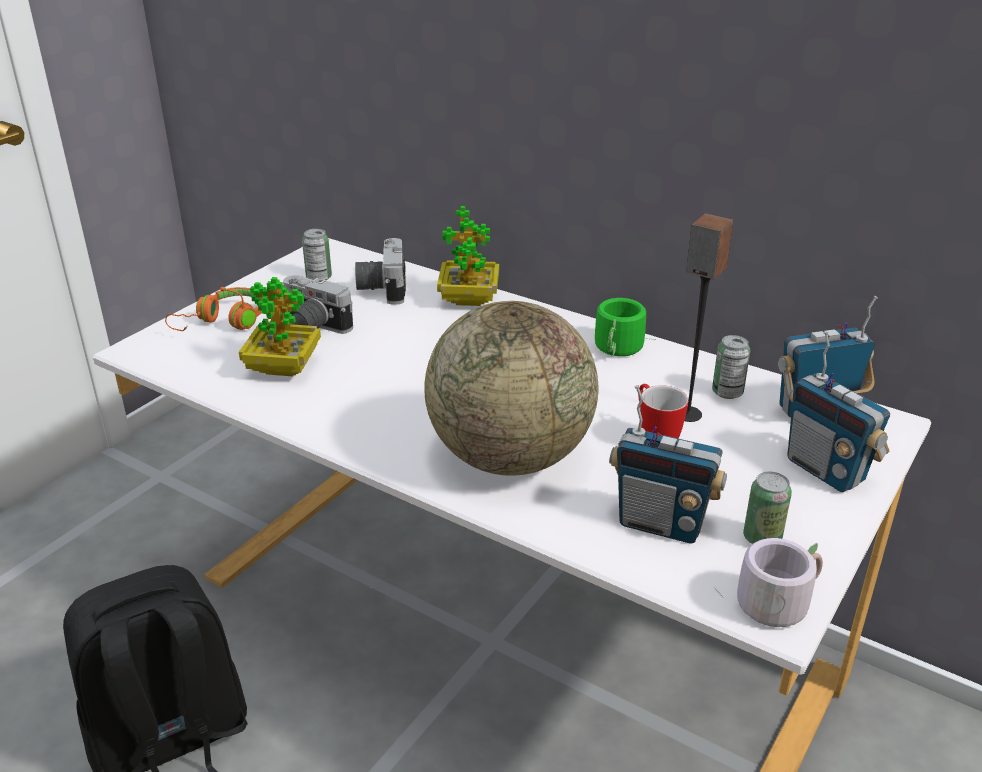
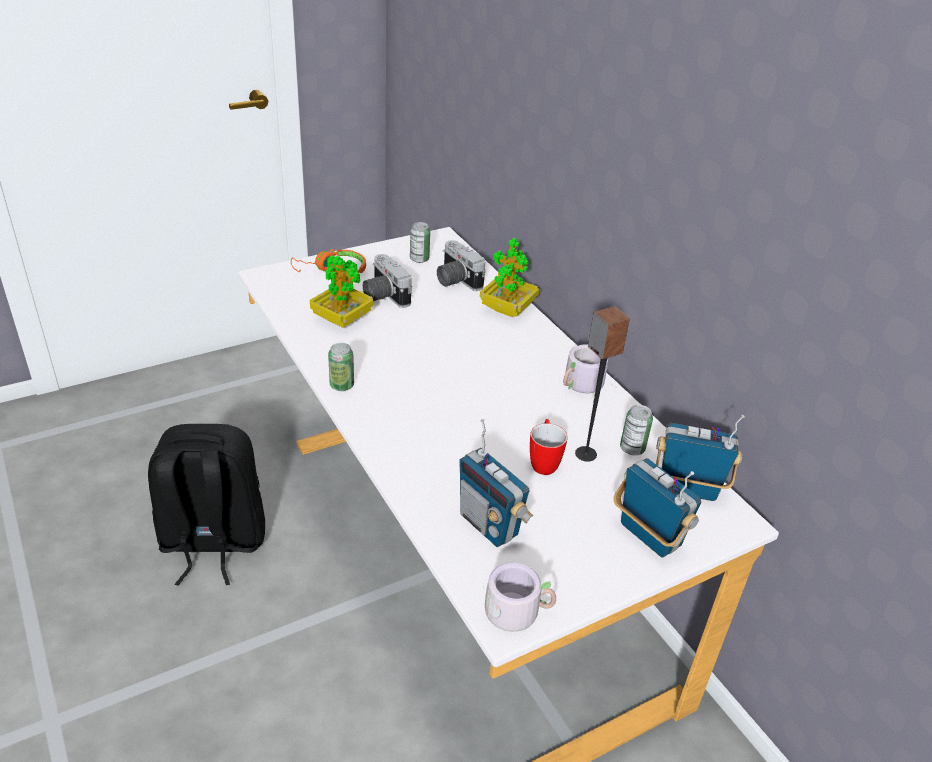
camera: 25 degrees right, 5 degrees up
camera [355,238,406,305] -> camera turned 60 degrees counterclockwise [437,240,486,291]
globe [424,301,599,476] -> none
green mug [595,298,654,356] -> grey mug [563,344,617,393]
can [743,472,792,544] -> can moved to [328,343,354,391]
radio [787,332,890,492] -> radio turned 150 degrees clockwise [613,458,701,558]

